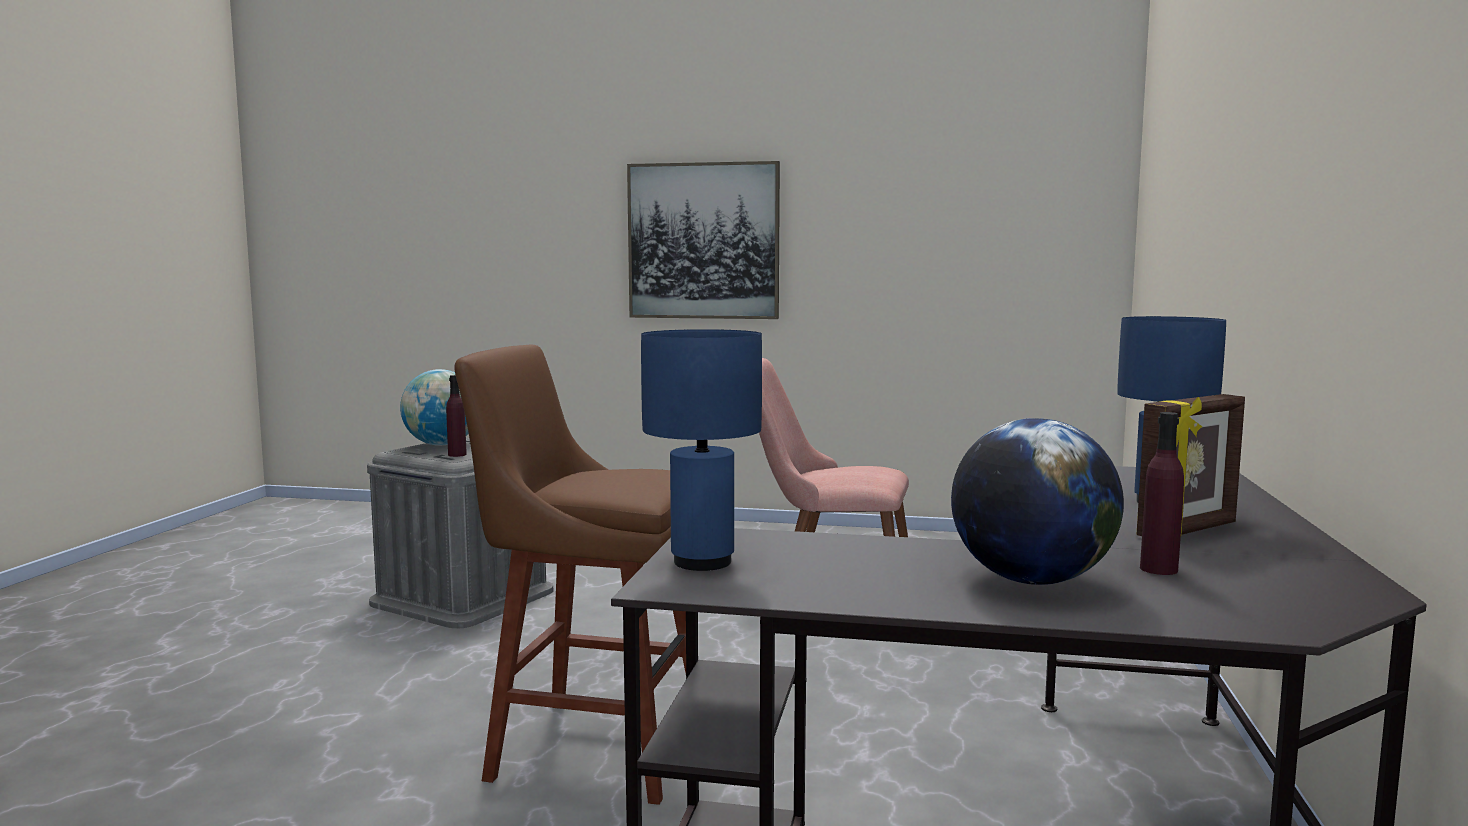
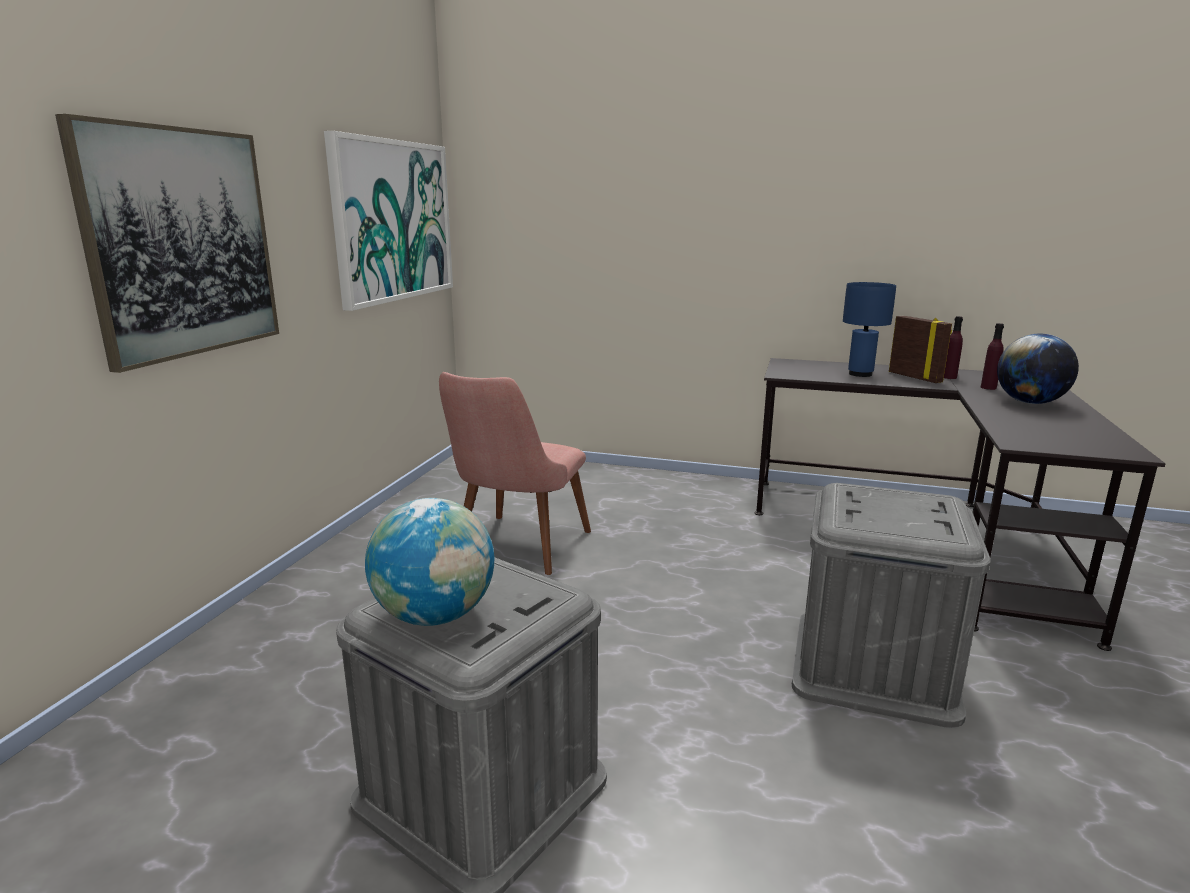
camera: 85 degrees left, 10 degrees up
purple bottle [446,375,467,457] -> purple bottle moved to [944,316,963,379]
brown stool [454,345,686,805] -> grey storage box [792,483,991,728]
blue table lamp [641,329,762,571] -> none
none -> picture [324,131,453,311]

